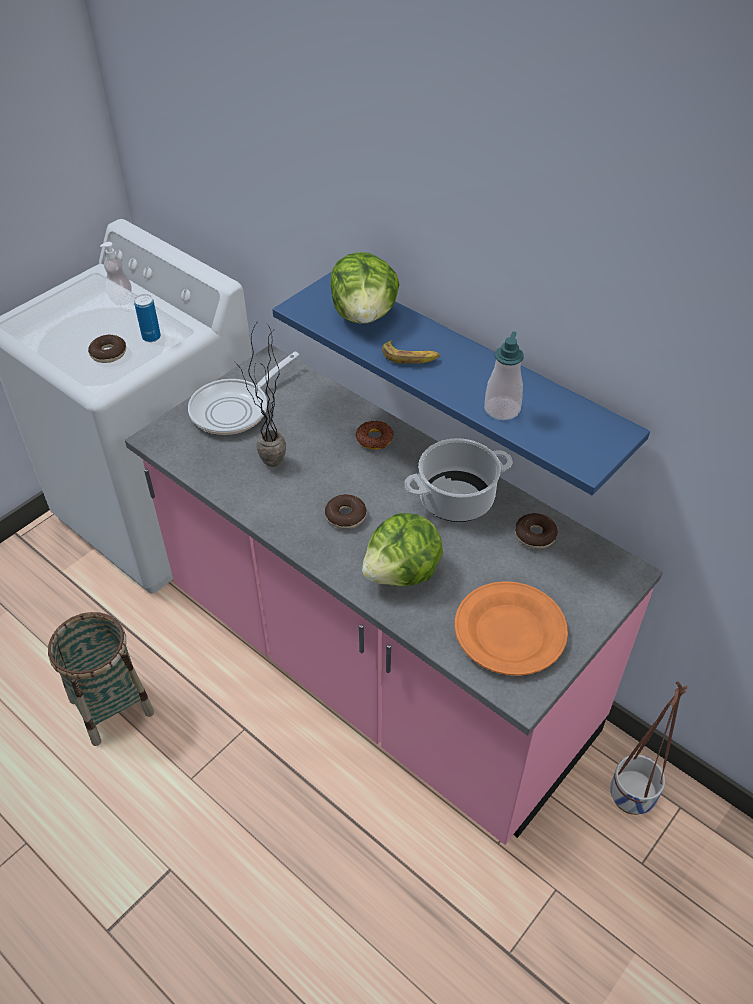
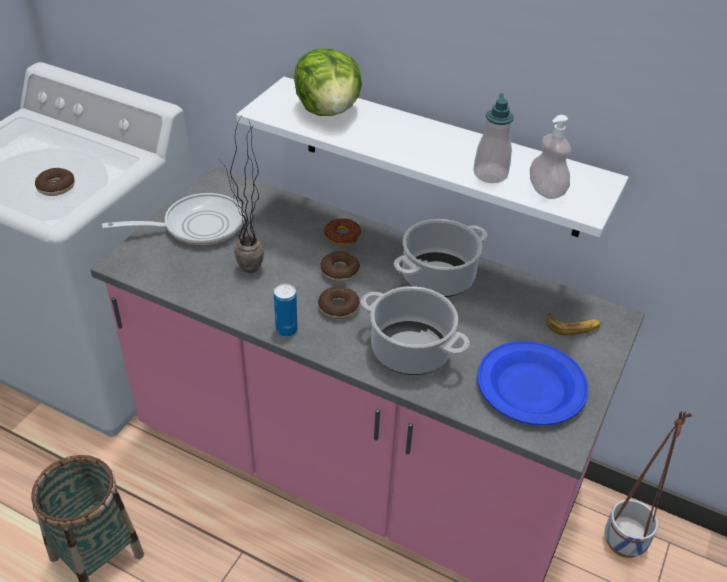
camera: 15 degrees left, 5 degrees down
soap dispenser [100,242,132,306] -> soap dispenser moved to [530,115,571,199]
can [134,294,161,342] -> can moved to [274,284,298,337]
frying pan [188,352,299,435] -> frying pan turned 135 degrees counterclockwise [102,193,244,245]
blue shelf [272,272,650,495] -> white shelf [236,77,629,237]
lettuce [362,513,443,587] -> cooking pot [360,286,470,375]
banana [382,340,440,364] -> banana moved to [546,313,602,335]
orange plate [454,581,568,676] -> blue plate [477,341,588,426]
donut [515,513,558,549] -> donut moved to [320,251,360,282]

